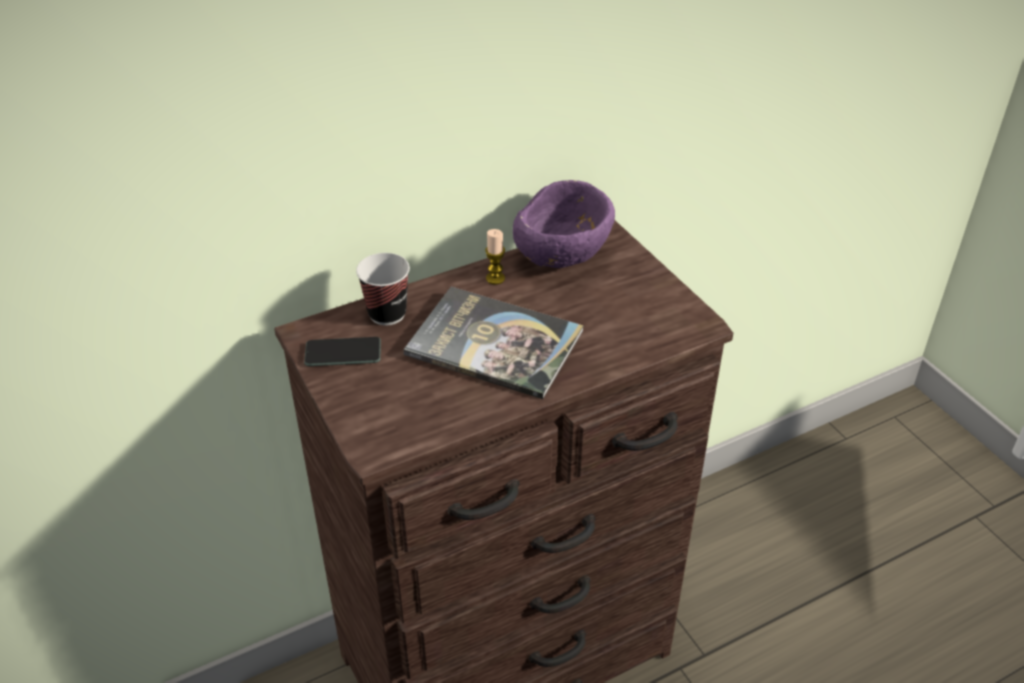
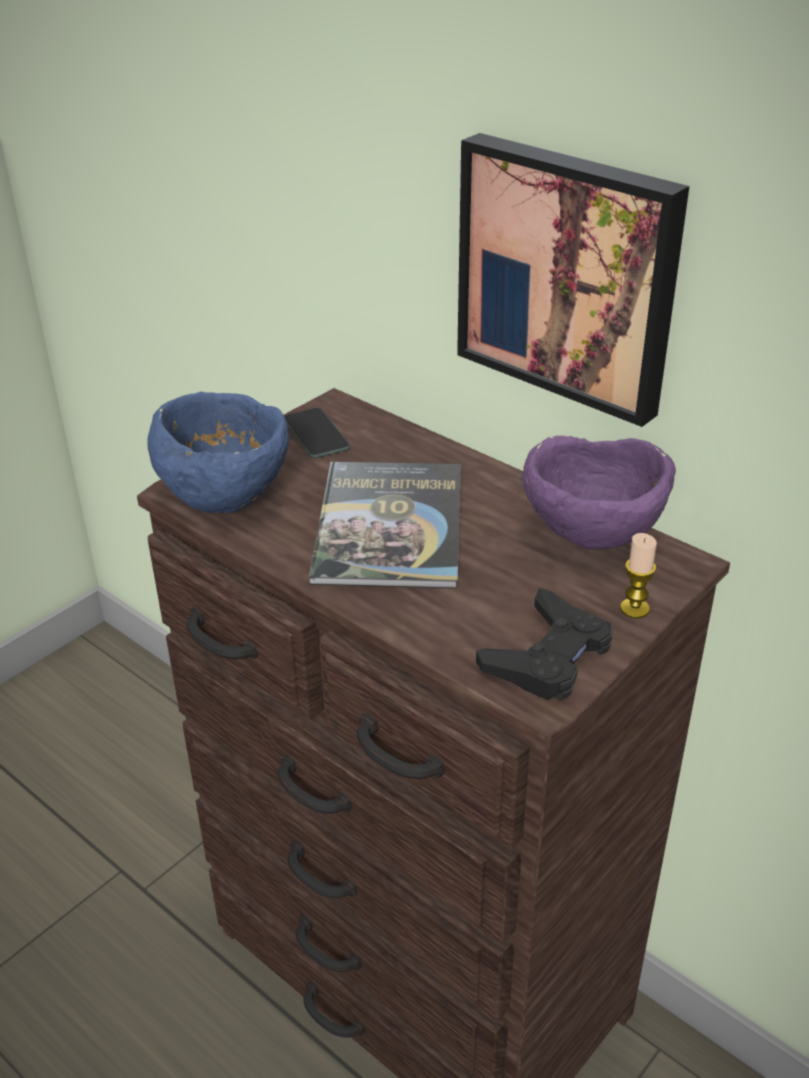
camera: 70 degrees right, 5 degrees down
cup [356,253,410,326] -> none
candle [485,229,505,285] -> candle moved to [620,533,657,619]
none -> blue bowl [147,392,289,513]
none -> picture [457,133,689,427]
none -> black game controller [476,588,613,701]

